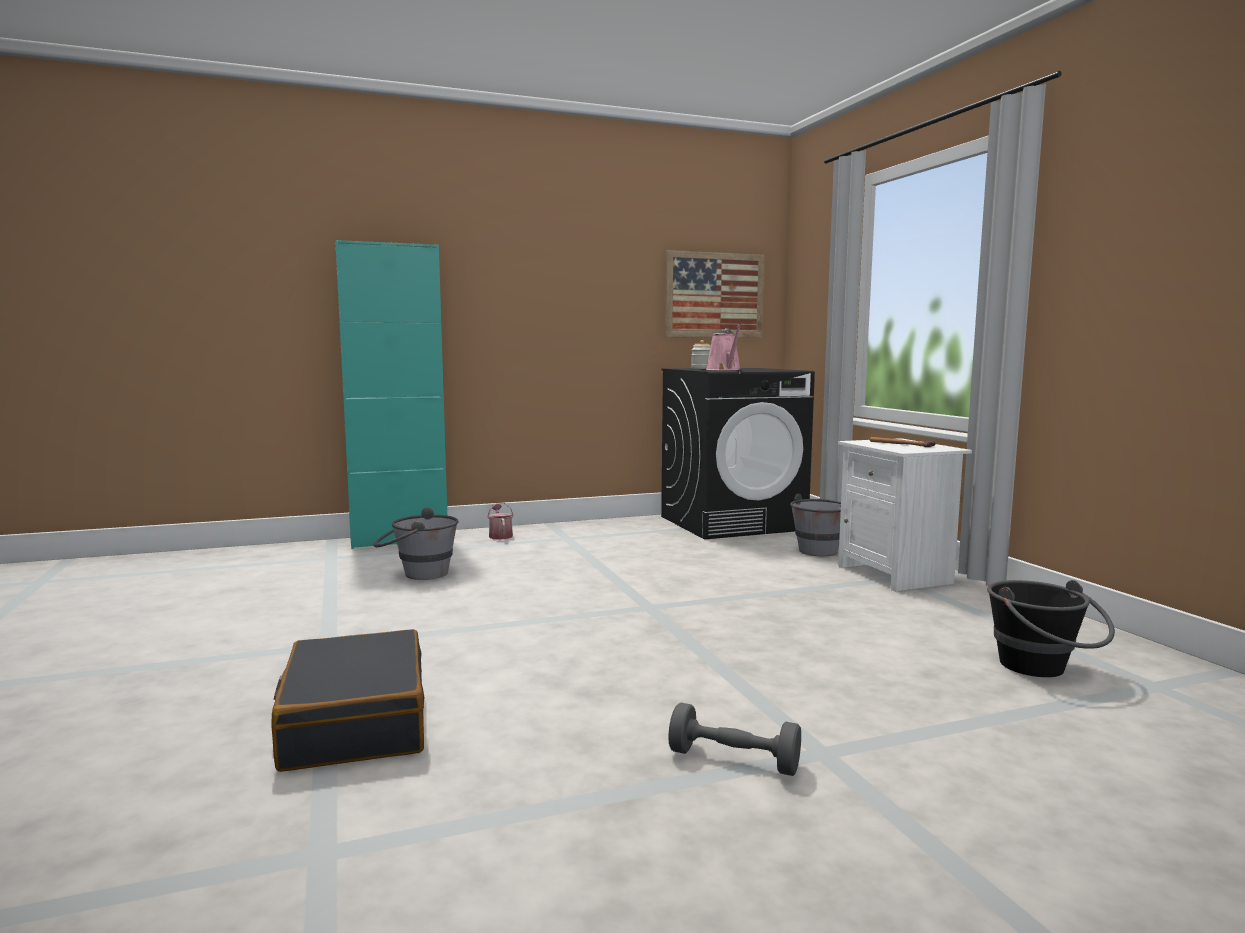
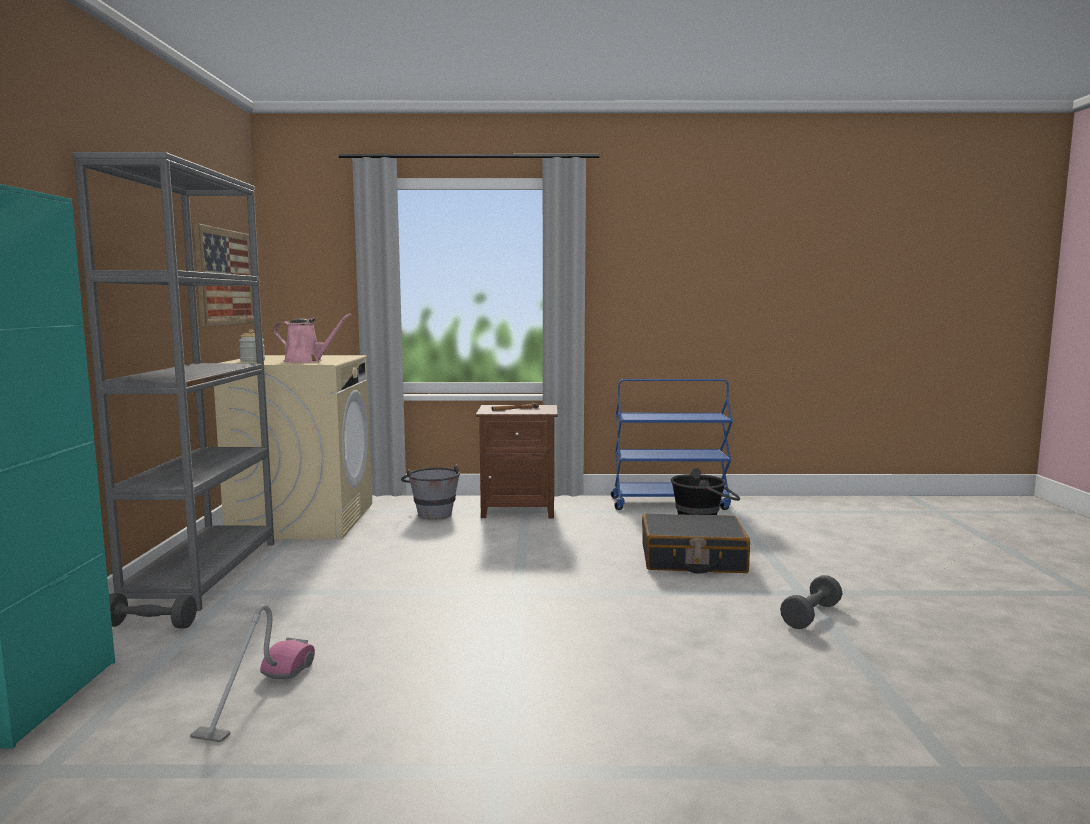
camera: 70 degrees left, 0 degrees up
black suitcase [271,629,424,772] -> black suitcase moved to [642,513,750,574]
grey bucket [373,507,459,580] -> vacuum cleaner [190,604,315,743]
watering can [487,503,514,540] -> grey dumbbell [109,593,197,628]
black washing machine [661,368,815,539] -> beige washing machine [214,355,372,539]
white nightstand [838,438,972,592] -> brown nightstand [476,405,558,518]
none -> grey bookcase [72,152,274,611]
none -> blue cart [611,379,733,510]

